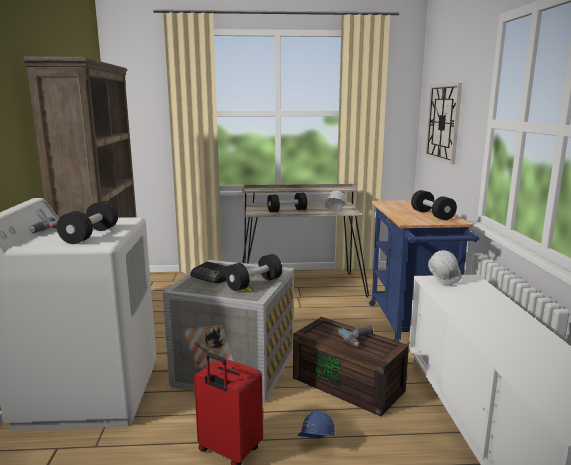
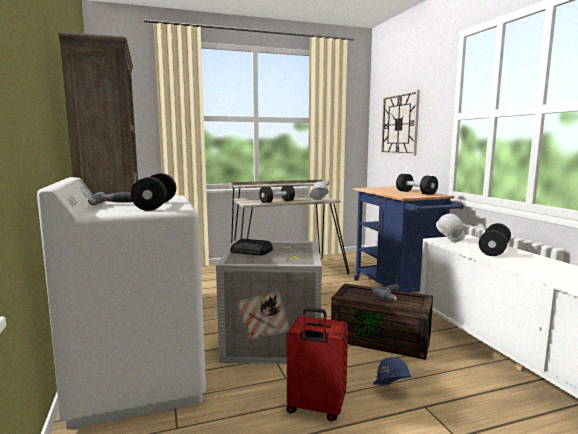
camera: 15 degrees left, 5 degrees down
black dumbbell [225,254,282,291] -> black dumbbell moved to [479,223,511,256]

